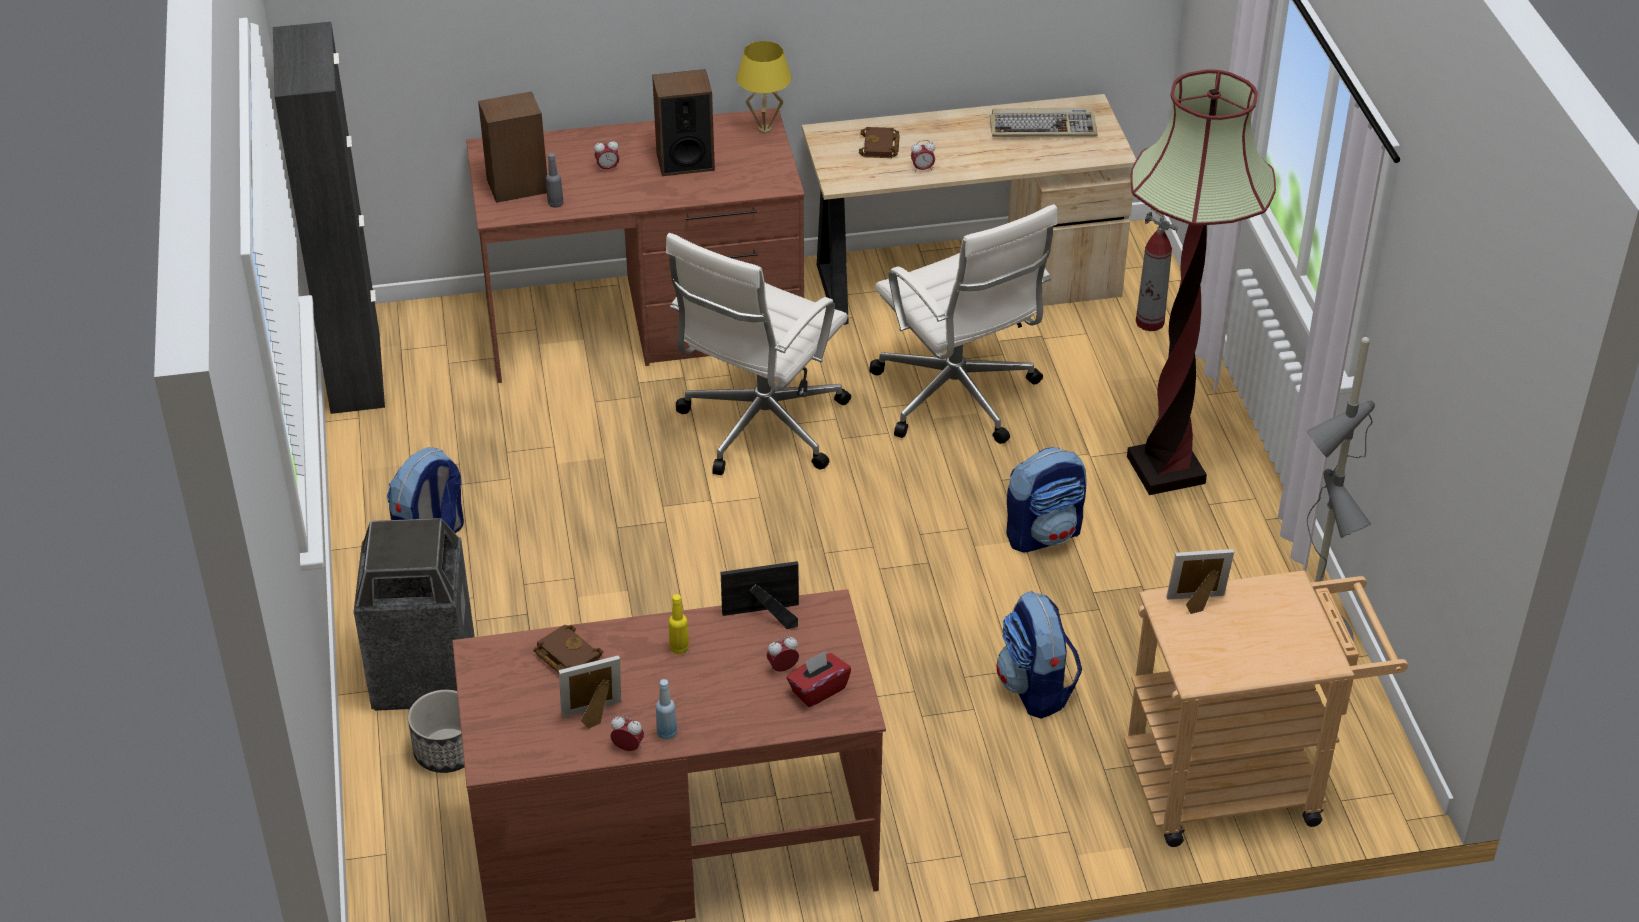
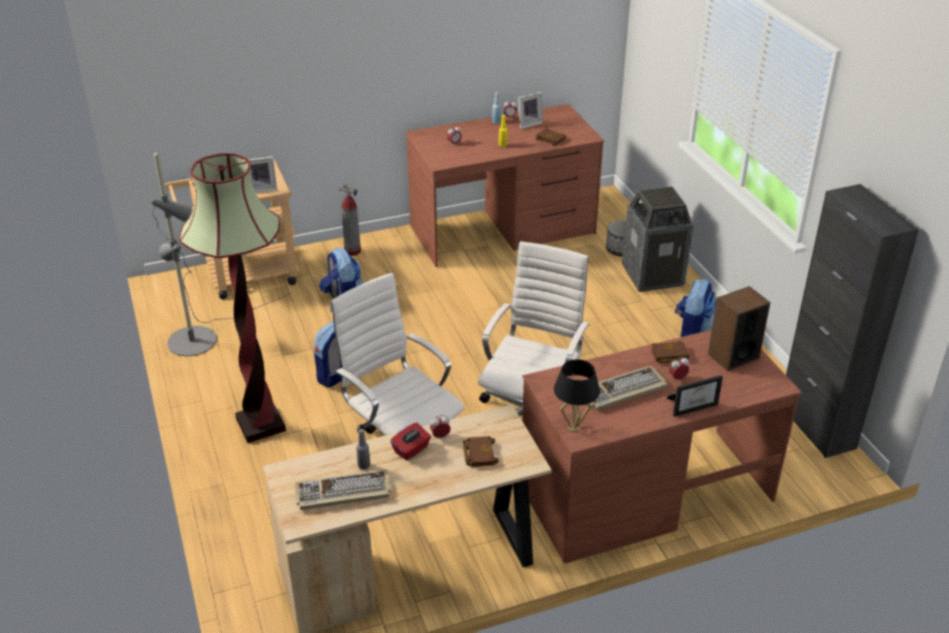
camera: 170 degrees right, 5 degrees down
grey bottle [546,153,563,208] -> grey bottle moved to [356,429,370,470]
speaker [652,69,715,176] -> keyboard [589,366,667,410]
picture frame [721,561,799,629] -> picture frame moved to [667,375,723,417]
yellow table lamp [736,41,792,133] -> black table lamp [554,359,600,432]
red tissue box [787,651,851,707] -> red tissue box moved to [390,423,431,461]
fire extinguisher [1136,208,1178,331] -> fire extinguisher moved to [339,184,361,256]
none -> brown book [651,341,689,363]

